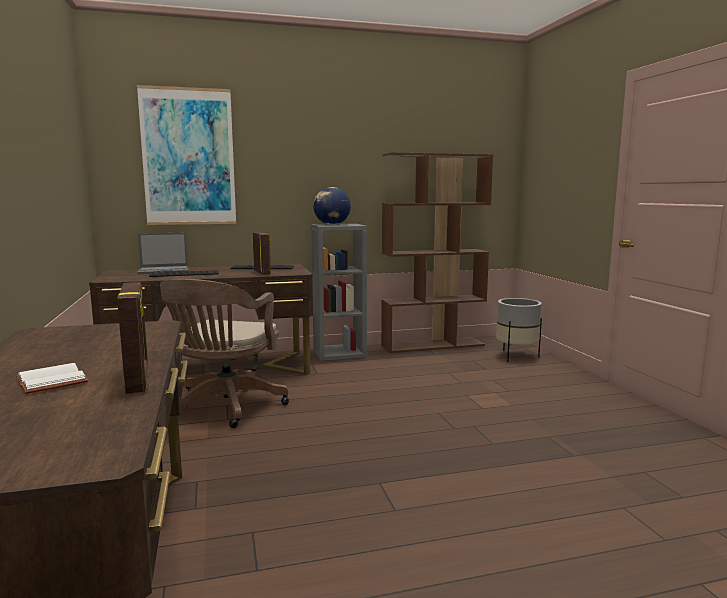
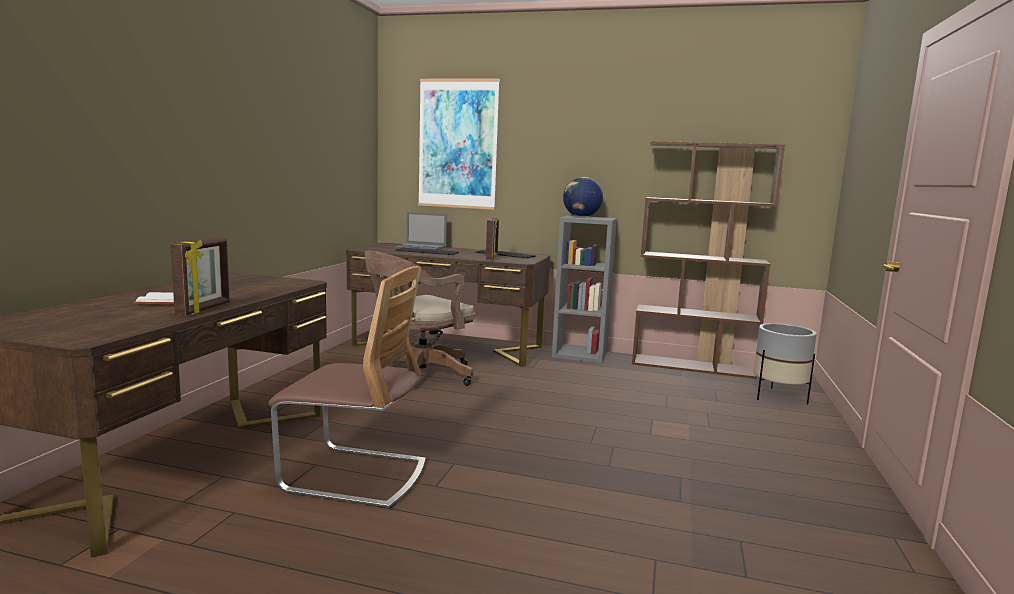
camera: 30 degrees right, 0 degrees up
none -> chair [269,266,426,509]

